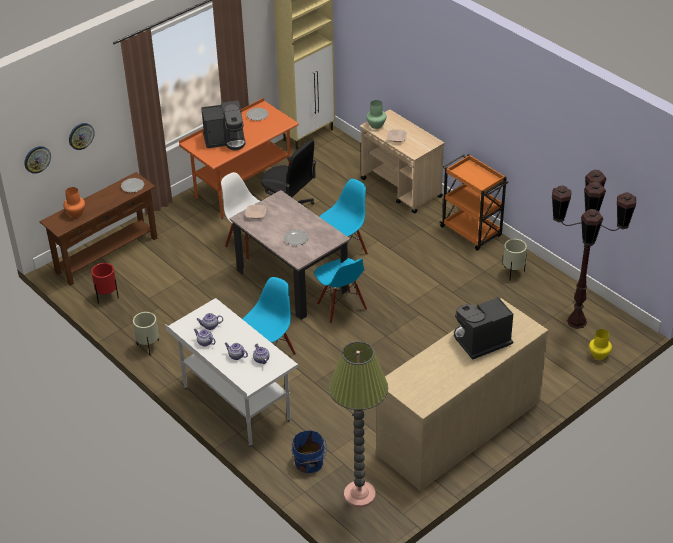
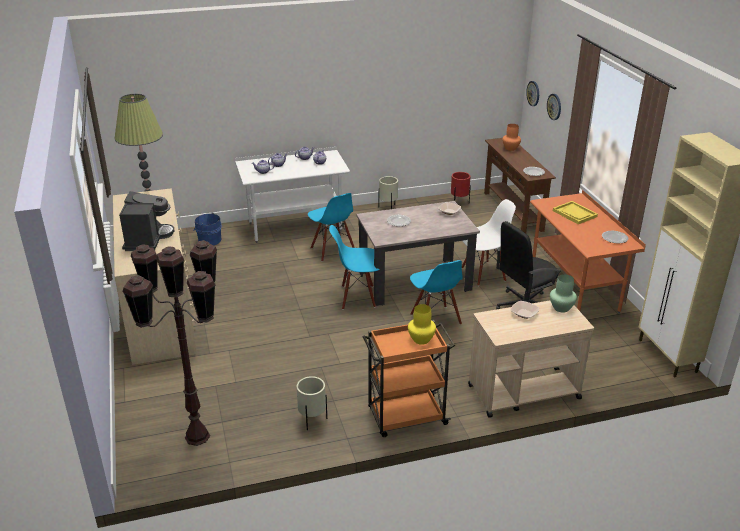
camera: 115 degrees right, 10 degrees down
coffee machine [201,100,245,150] -> yellow tray [553,201,598,224]
yellow vase [589,329,612,360] -> yellow vase moved to [408,304,436,345]

